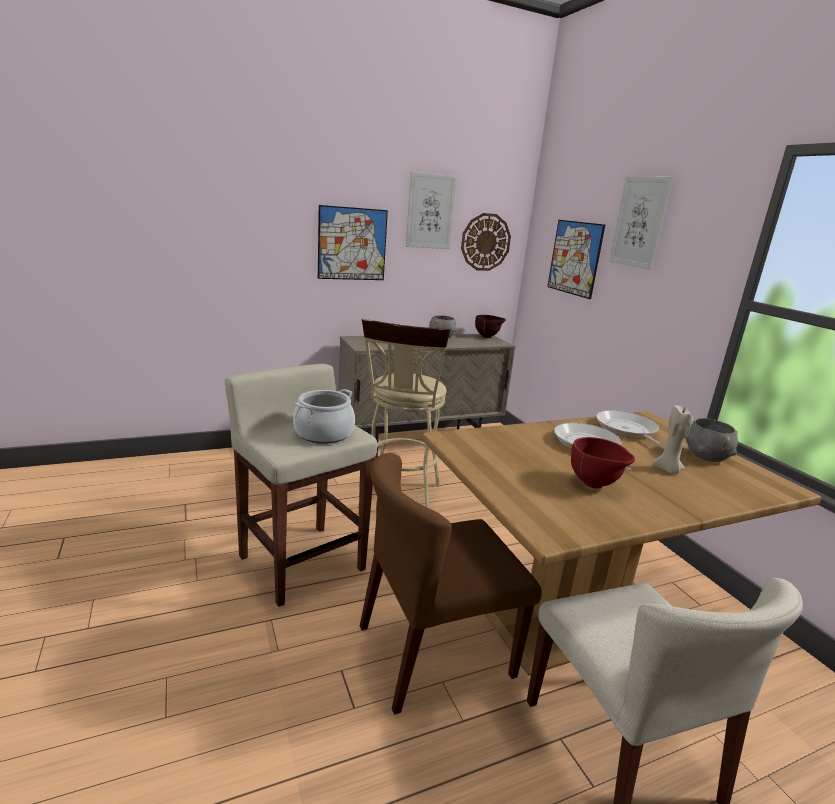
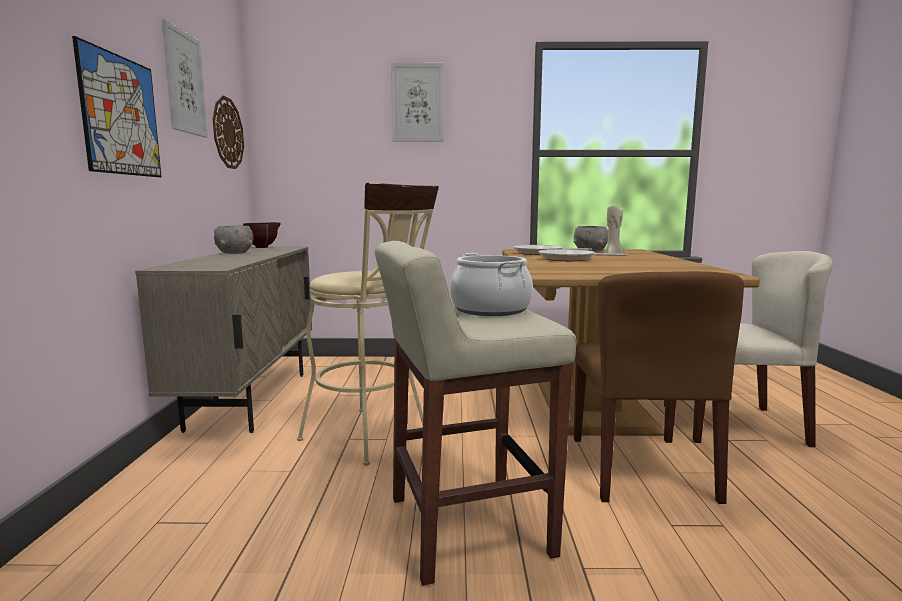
camera: 65 degrees left, 10 degrees down
picture [547,220,605,299] -> none
red bowl [571,437,635,488] -> none

